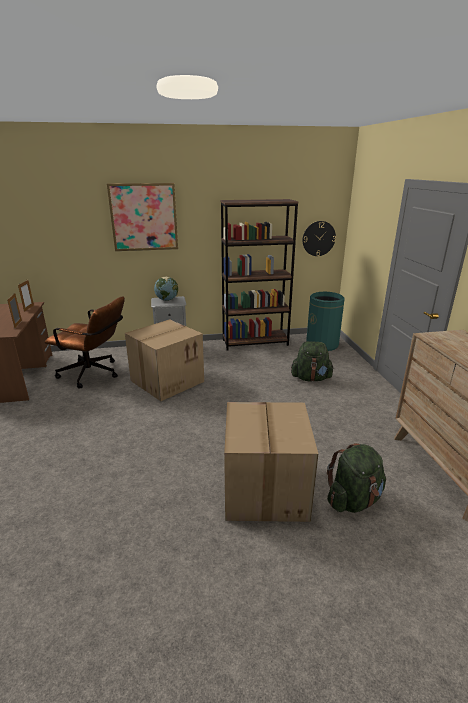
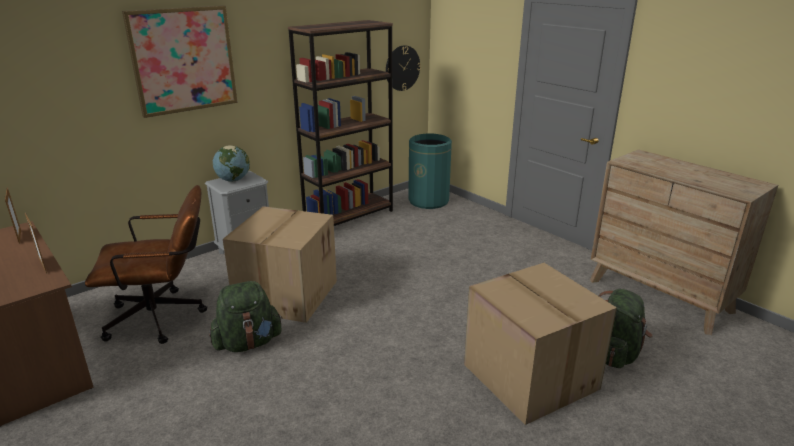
camera: 30 degrees left, 0 degrees up
green backpack [291,341,334,381] -> green backpack moved to [209,281,283,352]

